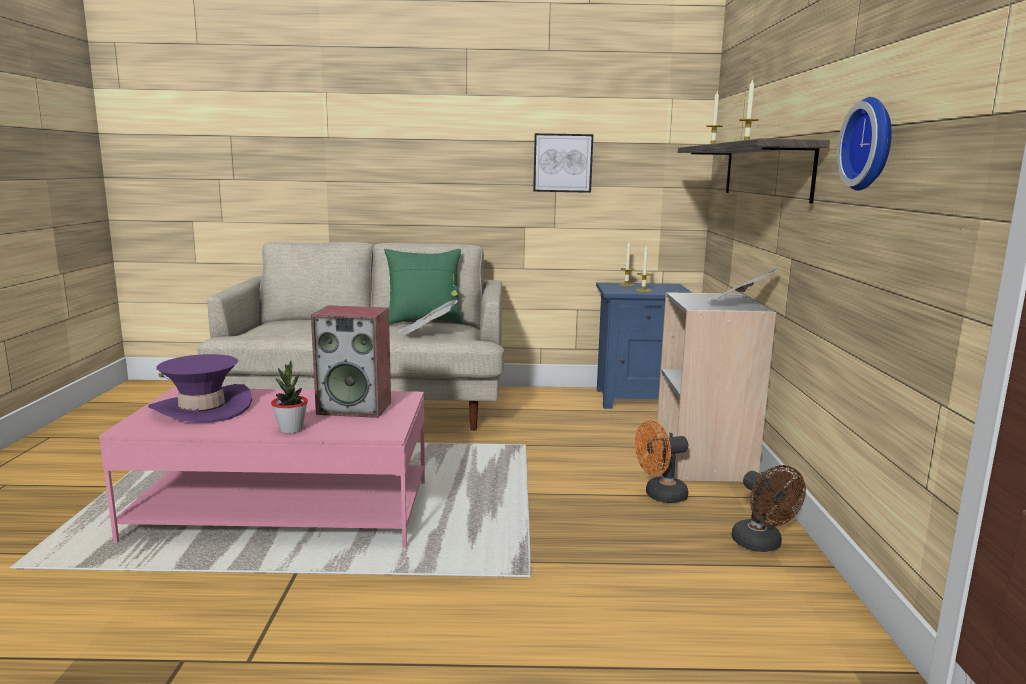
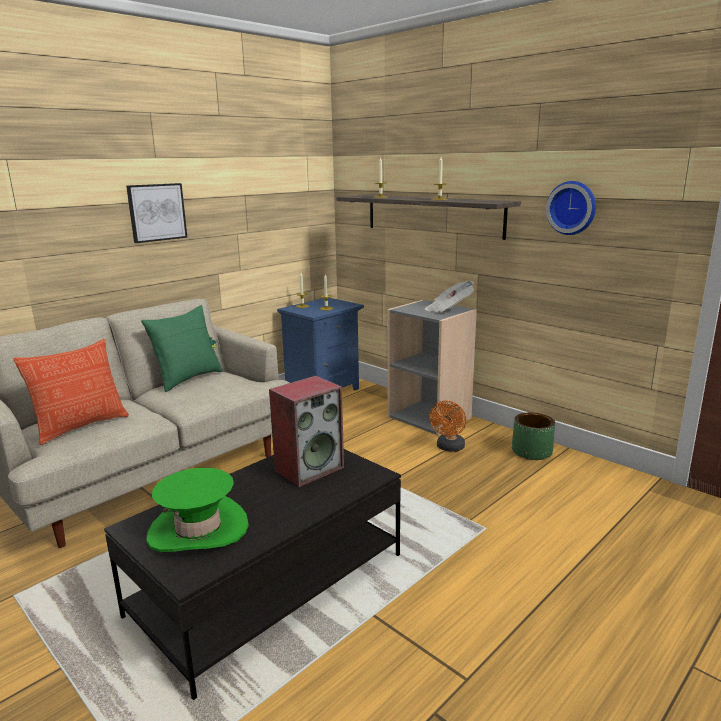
camera: 45 degrees left, 5 degrees up
pink coffee table [99,387,425,548] -> black coffee table [104,449,401,700]
purple hat [148,354,252,423] -> green hat [147,468,249,552]
potted plant [271,361,308,434] -> none
newspaper [398,300,458,335] -> none
picture [533,133,593,193] -> picture moved to [126,183,188,243]
brown fan [732,465,806,552] -> green planter [512,412,555,460]
none -> orange pillow [14,339,129,445]

